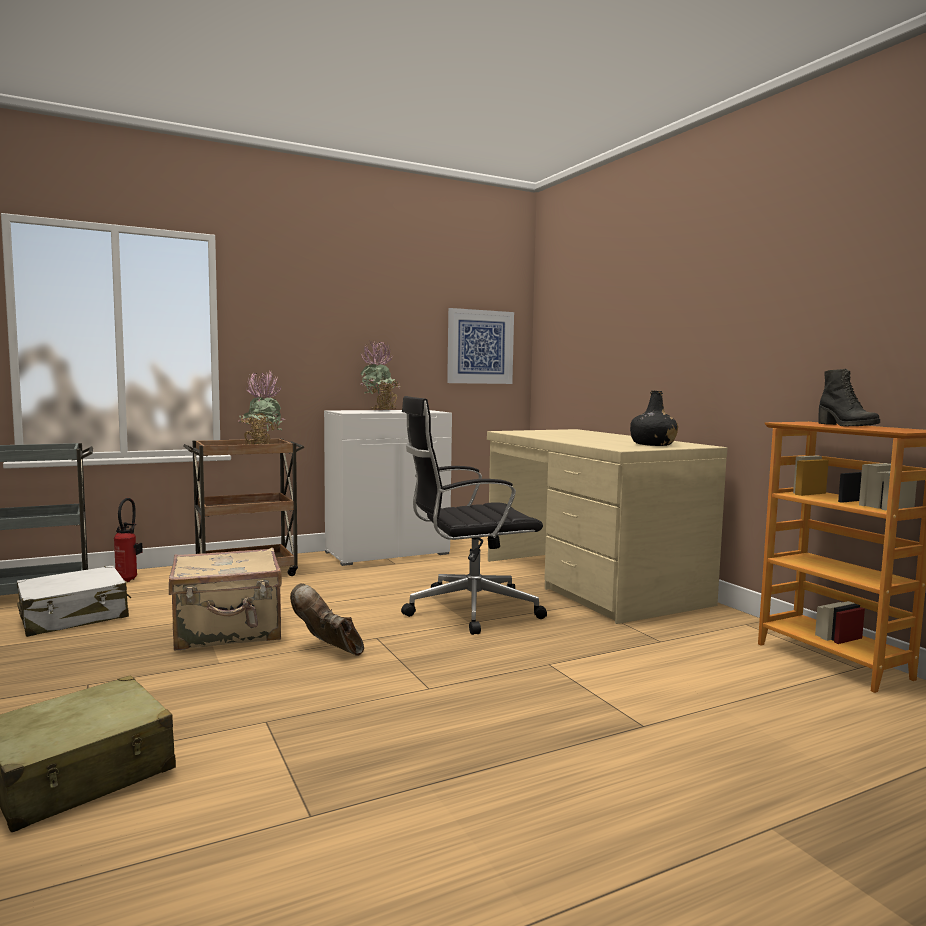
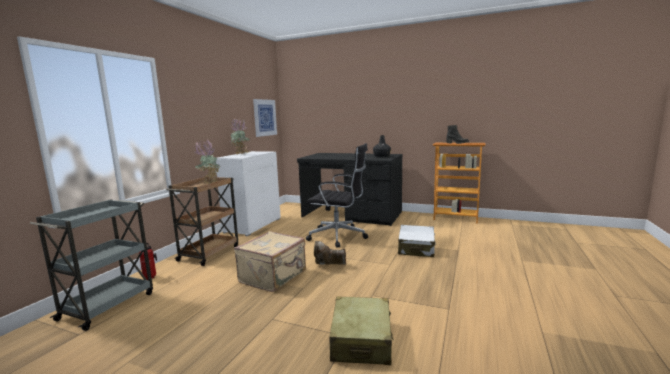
camera: 40 degrees left, 5 degrees up
white suitcase [17,565,131,637] -> white suitcase moved to [398,225,436,257]
black office chair [401,396,547,635] -> black office chair turned 105 degrees counterclockwise [306,143,368,248]
beige desk [487,429,727,624] -> black desk [297,153,403,226]

